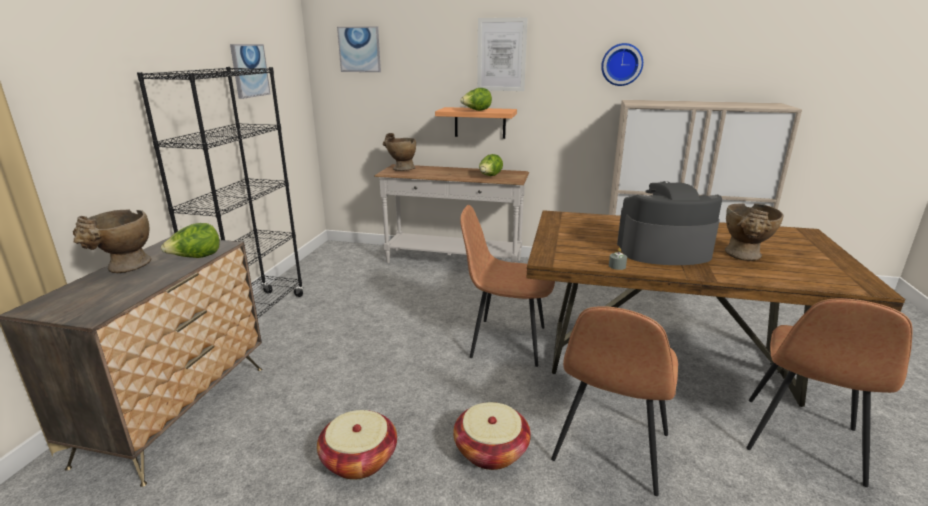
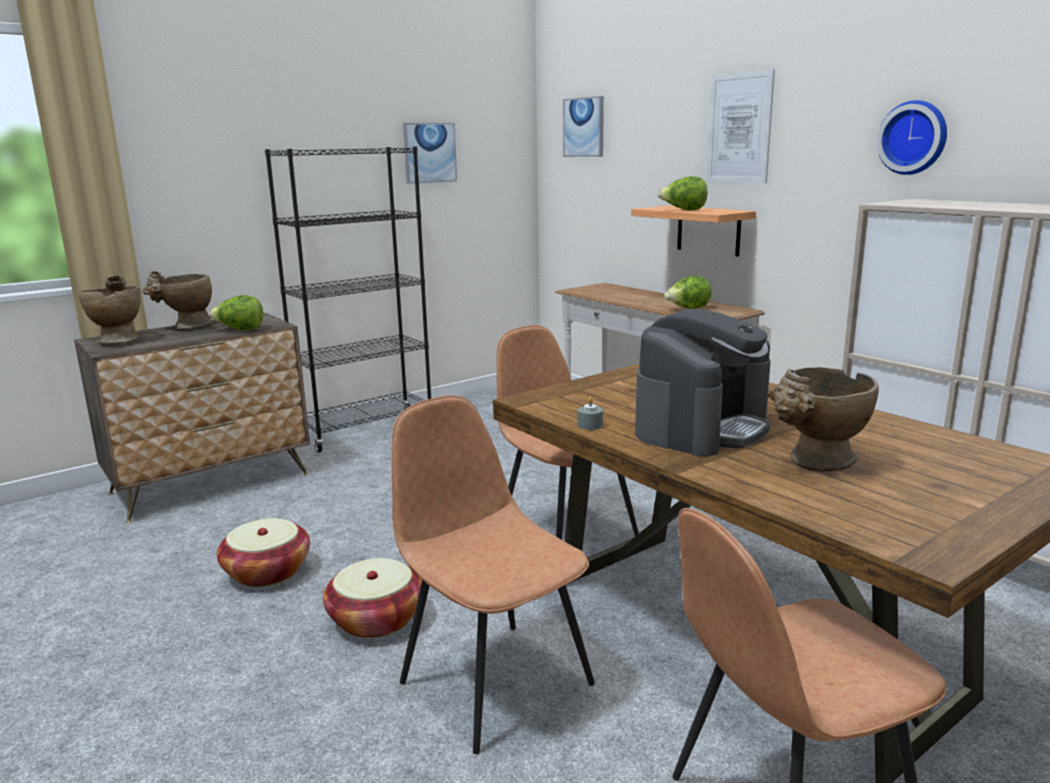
camera: 40 degrees right, 5 degrees down
beige vase [383,133,416,171] -> beige vase moved to [78,275,141,344]
brown chair [551,306,678,496] -> brown chair turned 75 degrees clockwise [391,395,595,754]
coffee machine [617,181,722,265] -> coffee machine turned 90 degrees clockwise [635,309,771,456]

